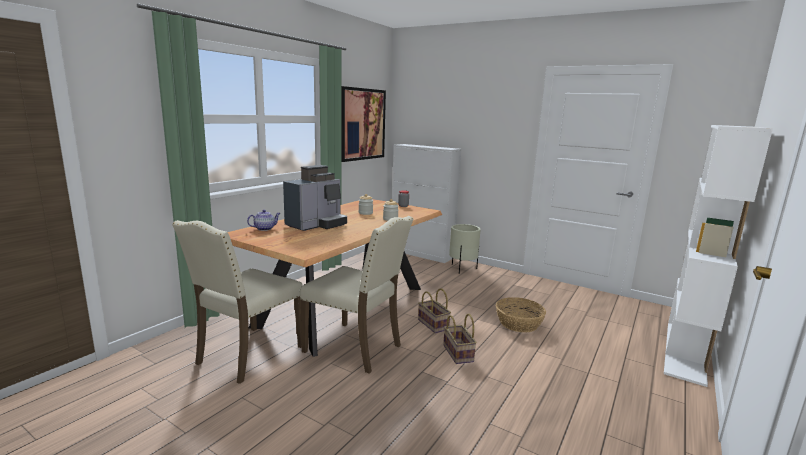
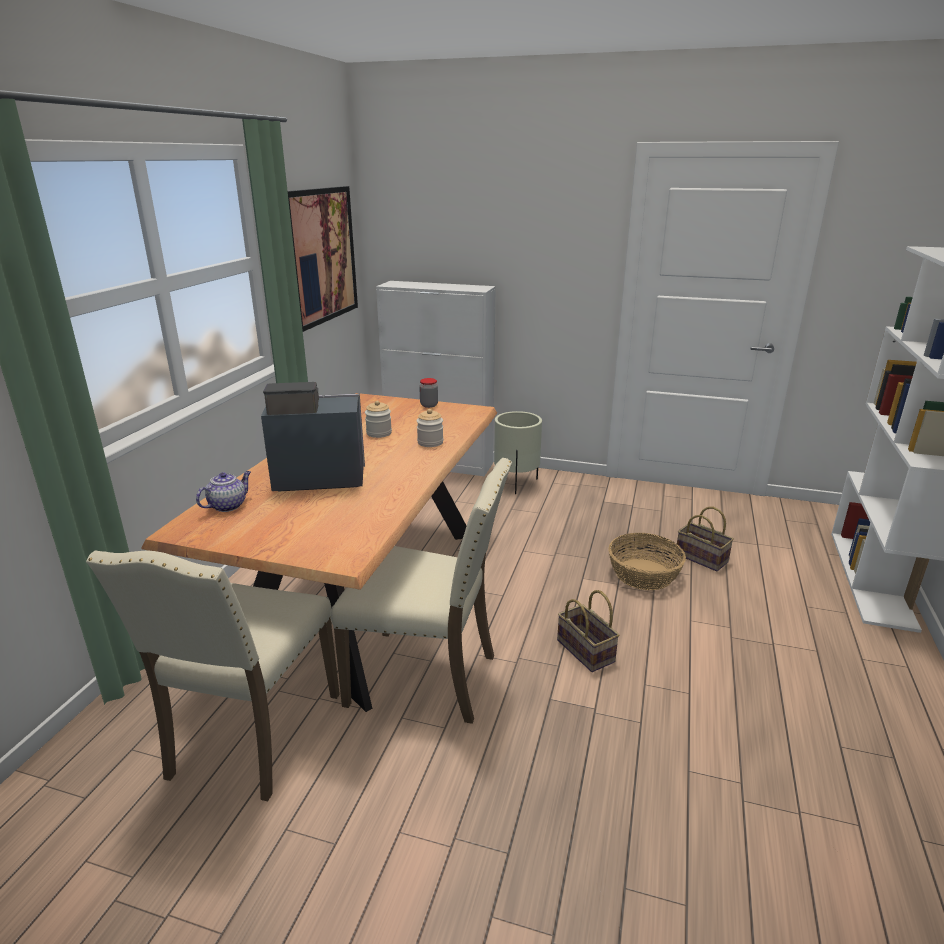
camera: 15 degrees left, 10 degrees up
coffee machine [283,165,347,231] -> coffee machine turned 120 degrees counterclockwise [261,382,365,491]
basket [418,288,451,333] -> basket moved to [675,507,734,571]

